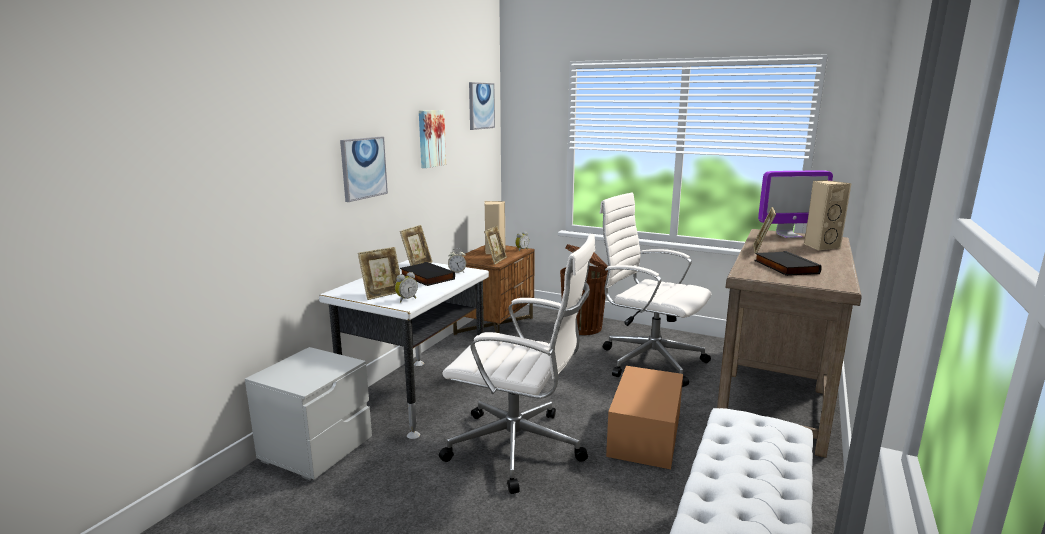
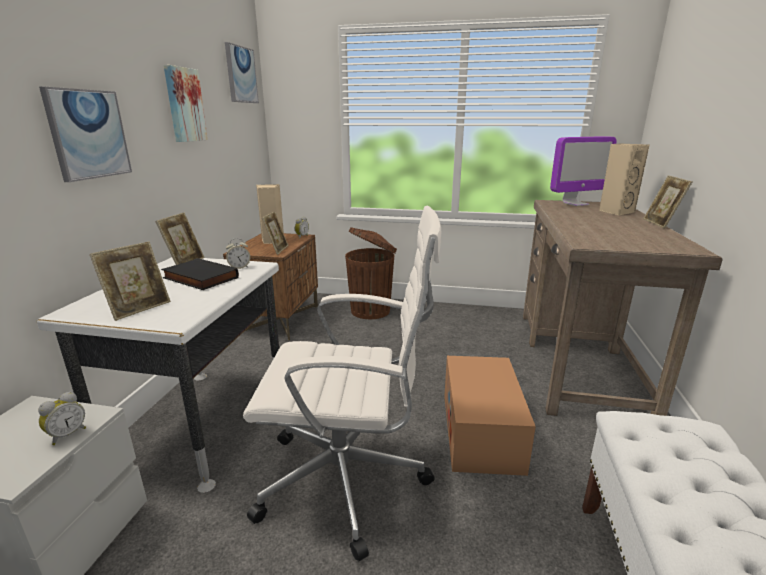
camera: 15 degrees left, 5 degrees up
alarm clock [395,272,418,302] -> alarm clock moved to [38,391,86,445]
white office chair [600,192,711,387] -> none
picture frame [753,207,776,253] -> picture frame moved to [643,175,692,229]
black book [754,251,822,276] -> none

